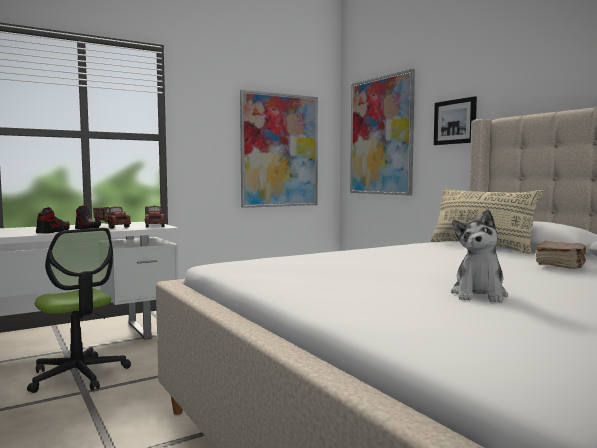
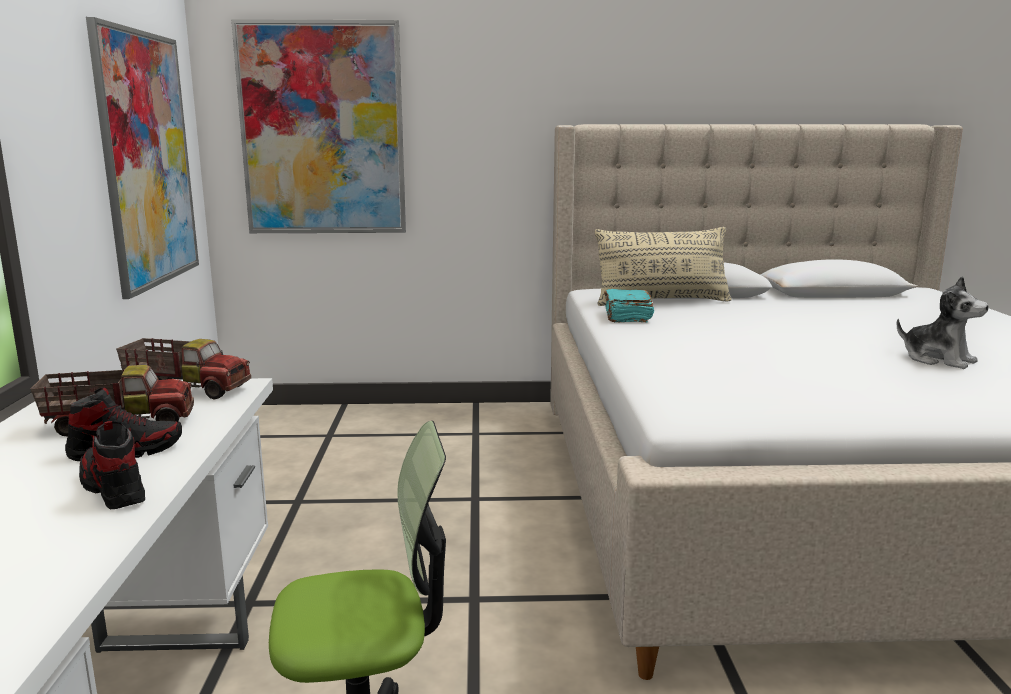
camera: 60 degrees left, 10 degrees up
picture [434,96,477,145] -> none
brown book [535,241,586,269] -> none
none -> turquoise book [604,289,654,322]

